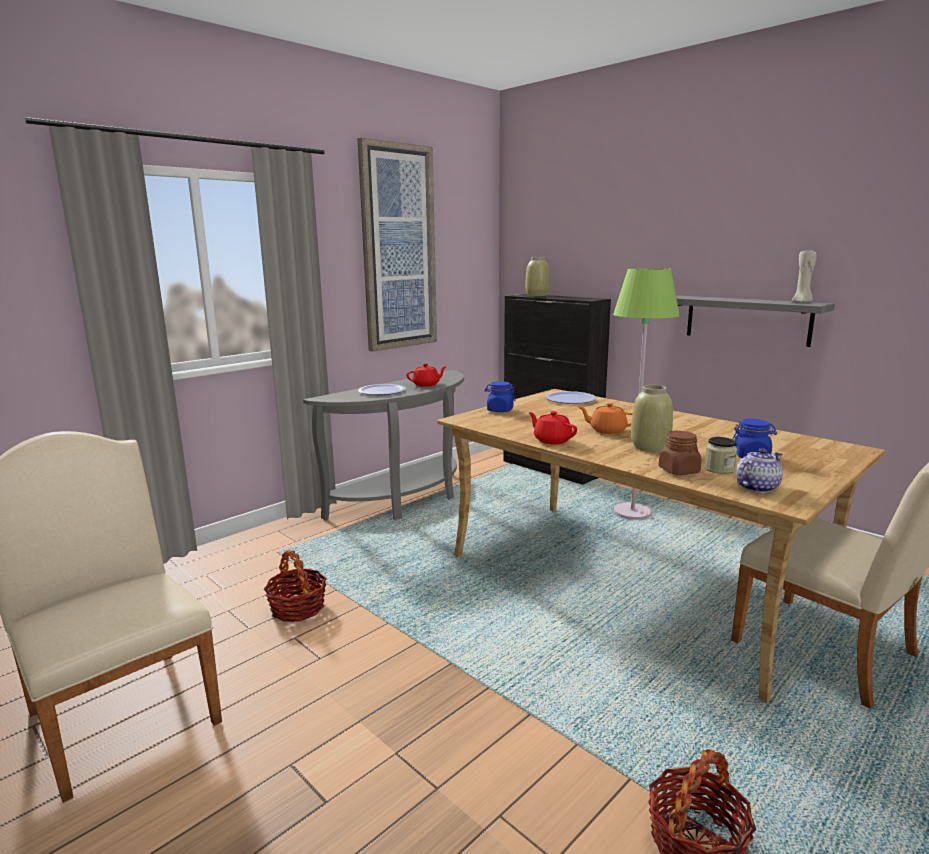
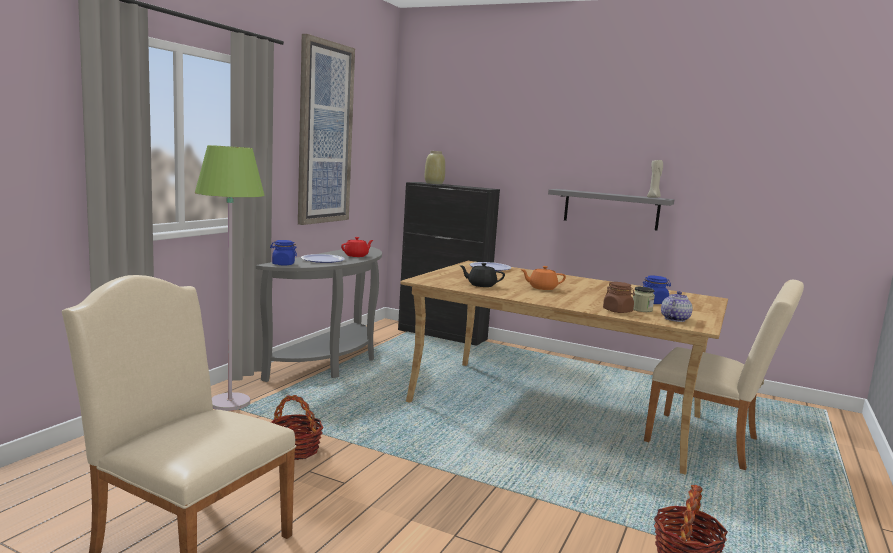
camera: 20 degrees left, 5 degrees down
blue jar [485,381,516,412] -> blue jar moved to [270,240,297,266]
red teapot [528,411,577,444] -> none
green floor lamp [613,268,680,520] -> green floor lamp moved to [195,145,265,411]
beige vase [631,385,673,452] -> none
none -> black teapot [459,263,505,287]

